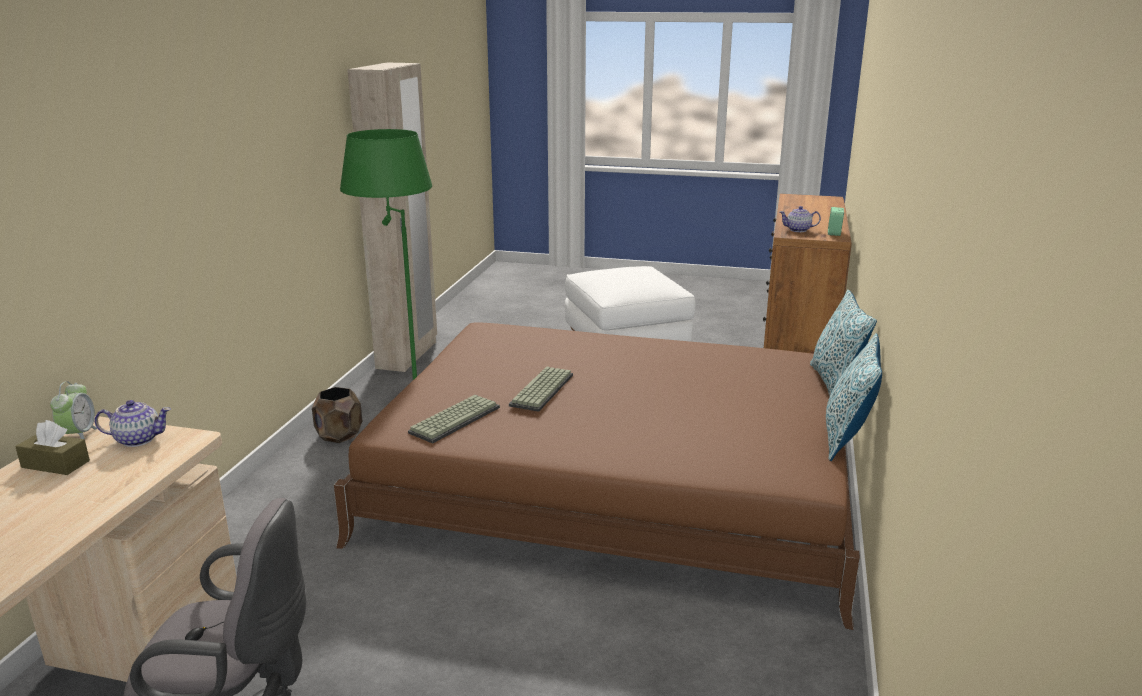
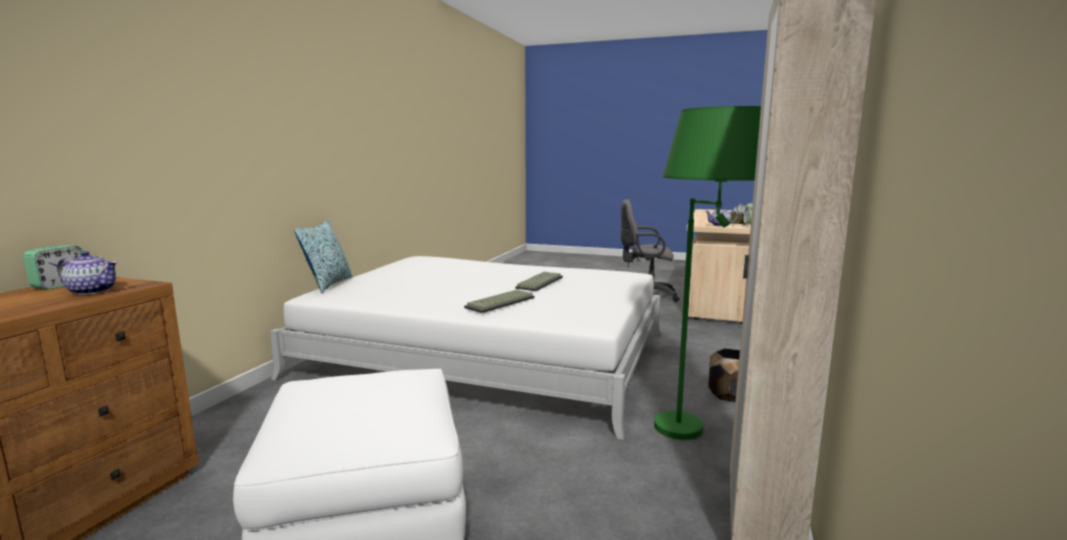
camera: 175 degrees left, 10 degrees down
brown bed [334,323,860,630] -> white bed [270,256,661,440]
keyboard [408,395,500,443] -> keyboard moved to [464,290,534,313]
pillow [826,333,882,461] -> none

